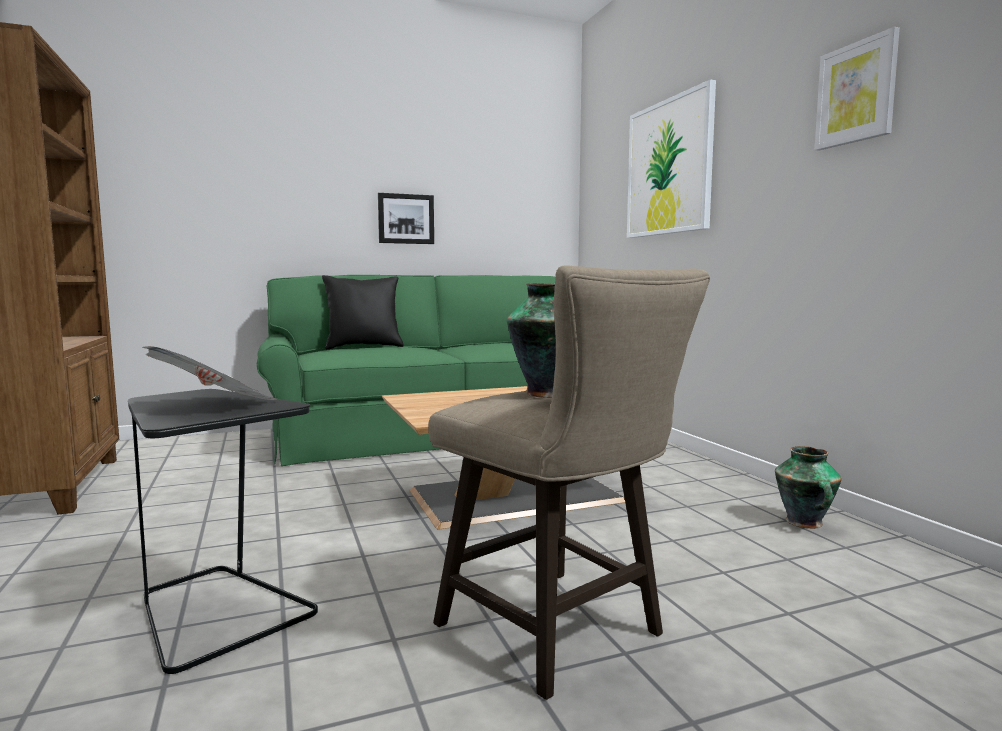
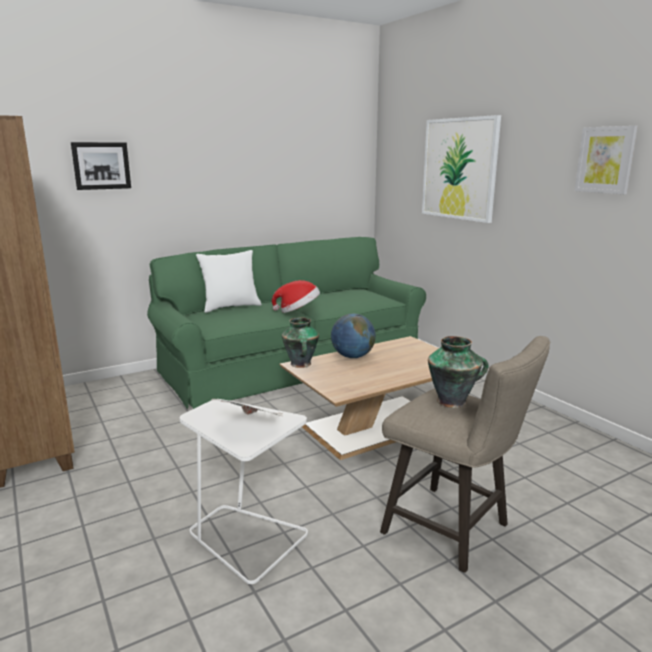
camera: 10 degrees left, 10 degrees up
black side table [128,389,318,674] -> white side table [180,399,308,584]
black pillow [322,275,404,349] -> white pillow [196,250,262,313]
picture [378,193,434,244] -> picture moved to [71,142,131,190]
vase [775,446,842,529] -> vase moved to [282,317,319,368]
none -> hat [272,280,320,313]
none -> globe [331,314,376,358]

